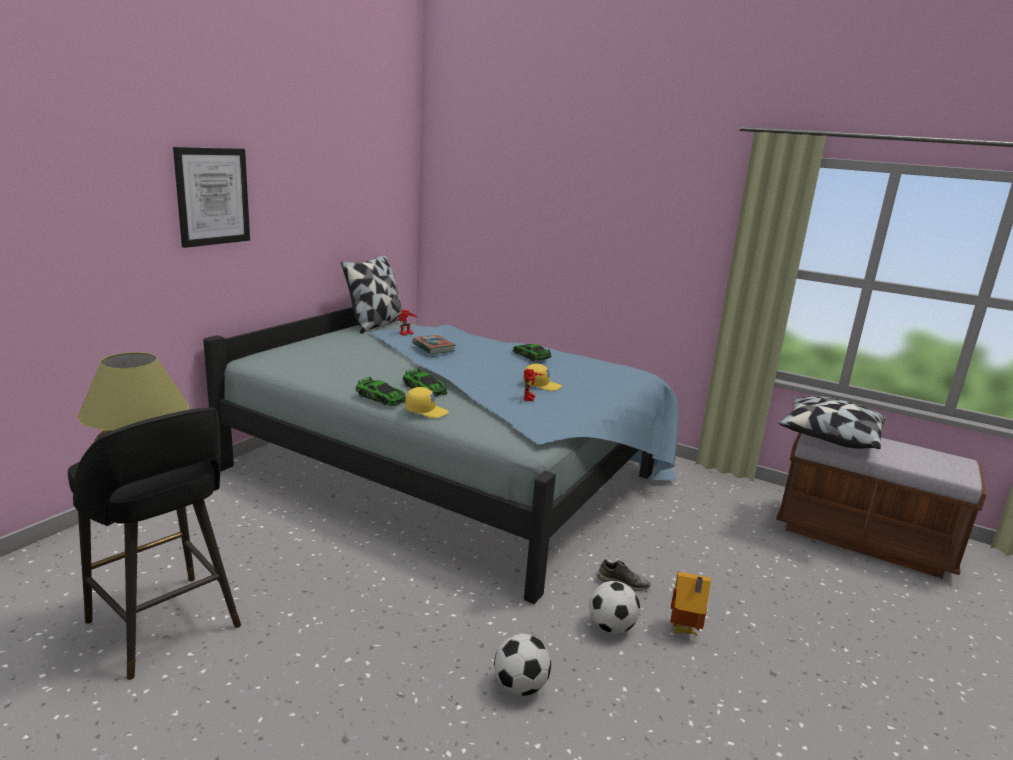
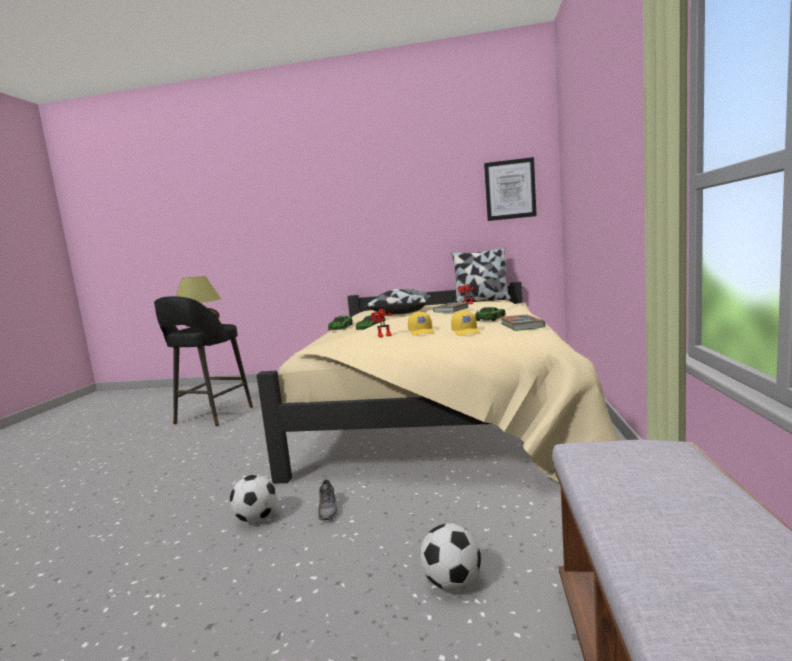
camera: 70 degrees right, 10 degrees down
picture [173,147,250,248] -> picture moved to [484,157,537,221]
blue bed [203,307,679,604] -> beige bed [257,282,619,483]
yellow cap [405,387,449,418] -> yellow cap moved to [451,310,480,335]
football [494,634,551,696] -> football moved to [420,524,481,591]
toy house [670,572,711,636] -> none
pillow [779,396,886,449] -> pillow moved to [365,289,431,314]
none -> book [500,315,545,331]

